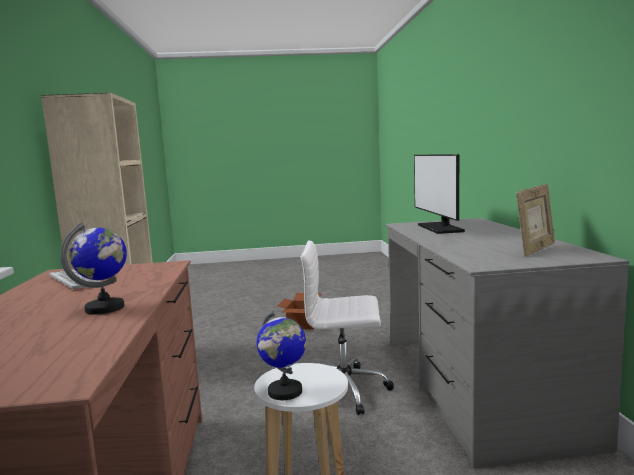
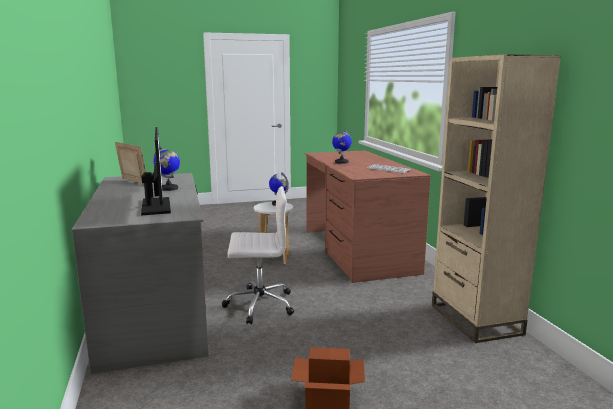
camera: 170 degrees right, 5 degrees up
picture frame [516,184,555,256] -> picture frame turned 90 degrees clockwise [115,142,146,184]
none -> globe [153,146,180,191]

